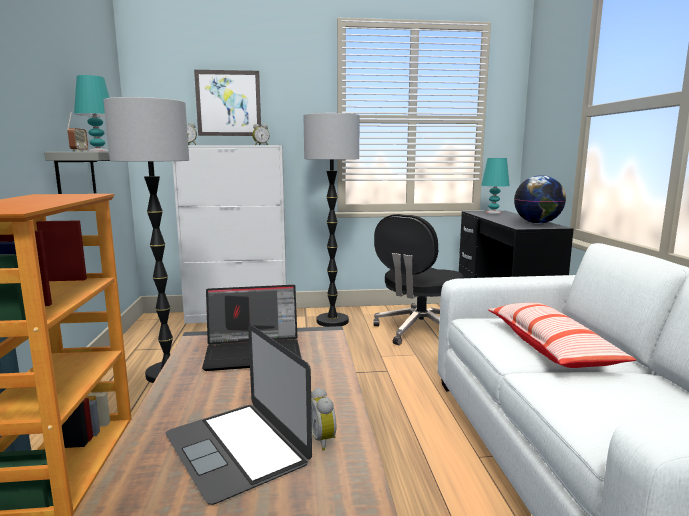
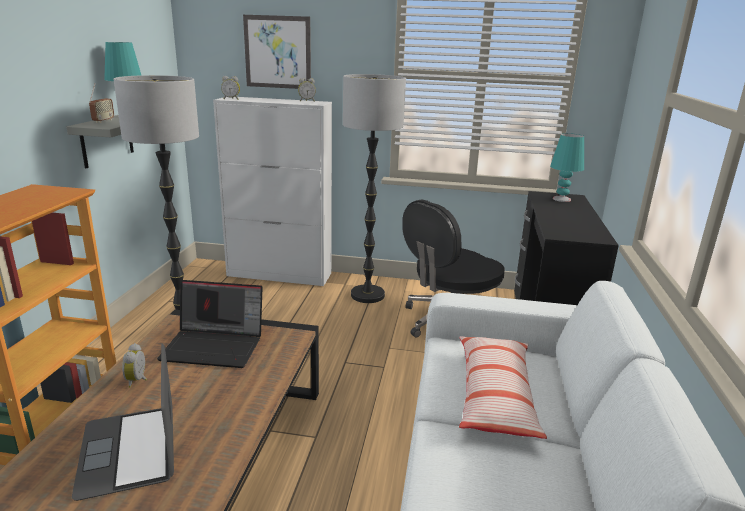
camera: 15 degrees right, 10 degrees up
alarm clock [311,387,337,450] -> alarm clock moved to [122,343,147,388]
globe [514,175,566,224] -> none

